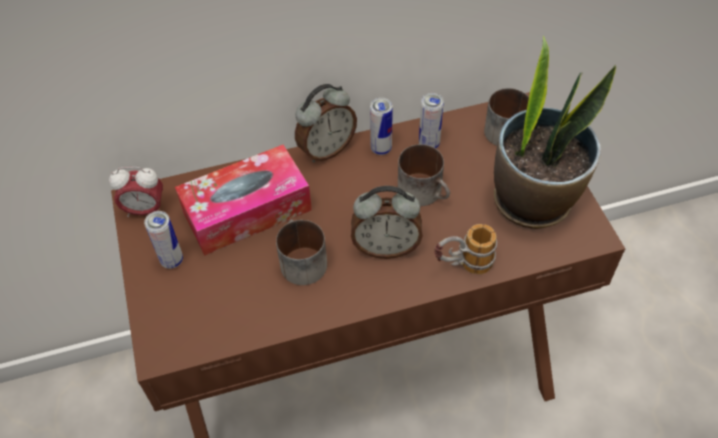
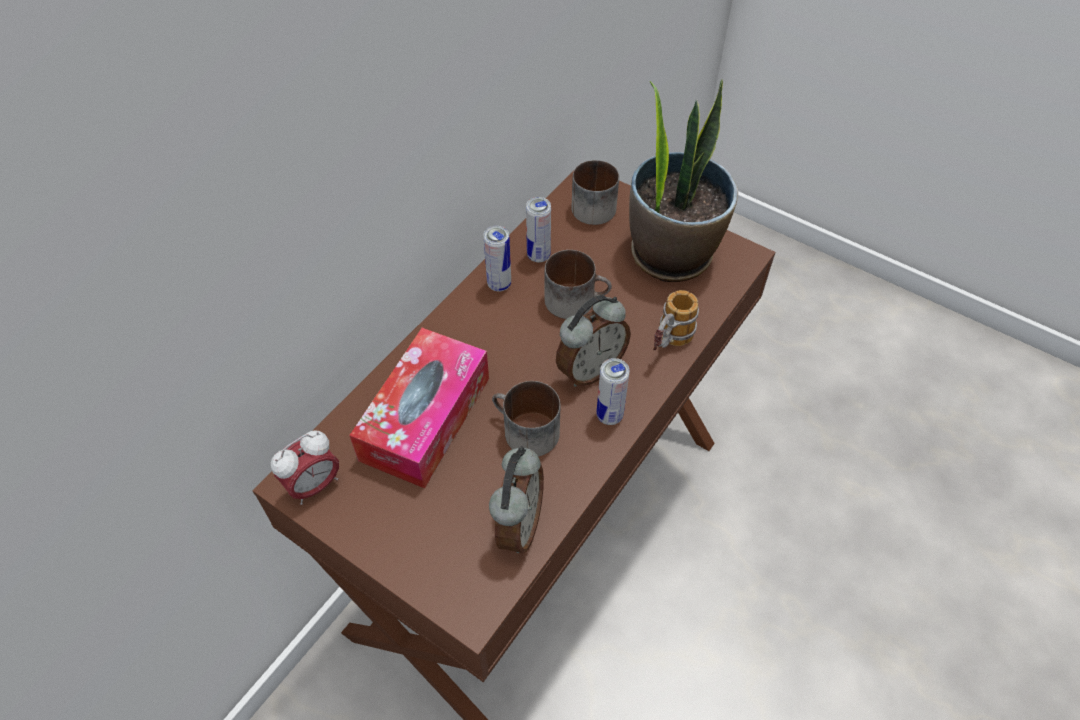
camera: 40 degrees left, 0 degrees up
can [144,211,183,269] -> can moved to [596,358,630,425]
alarm clock [295,84,357,162] -> alarm clock moved to [489,446,544,553]

